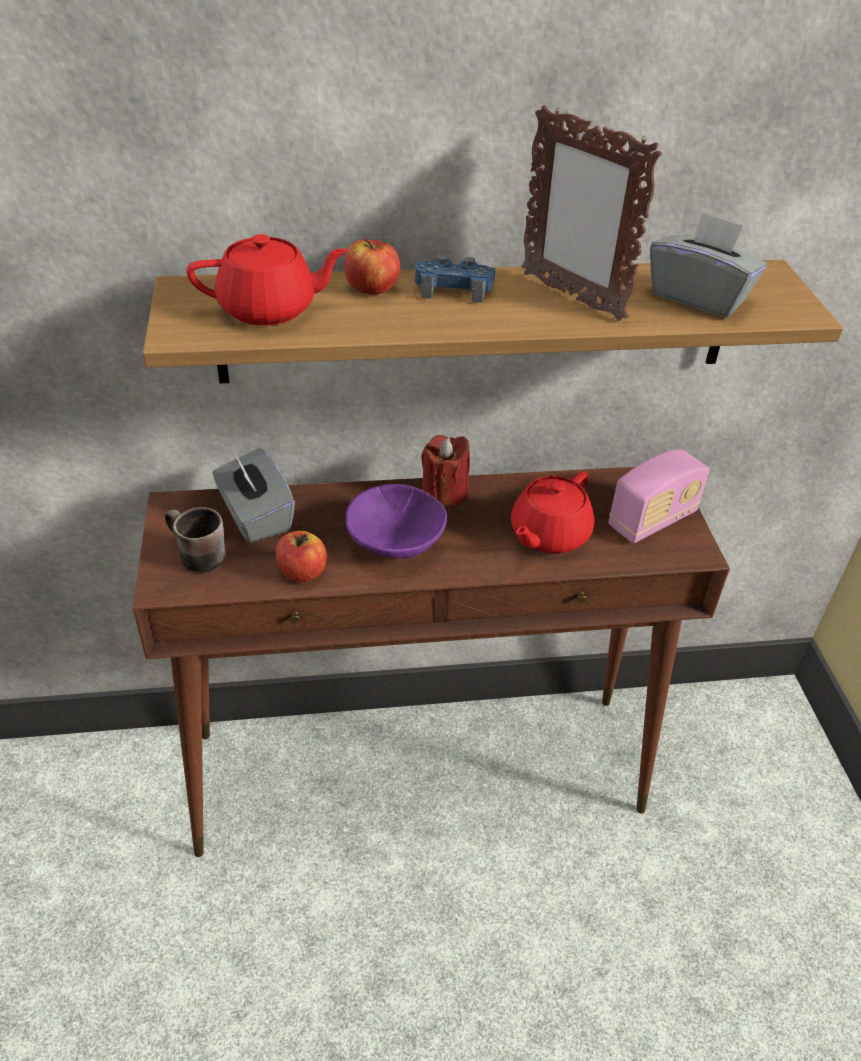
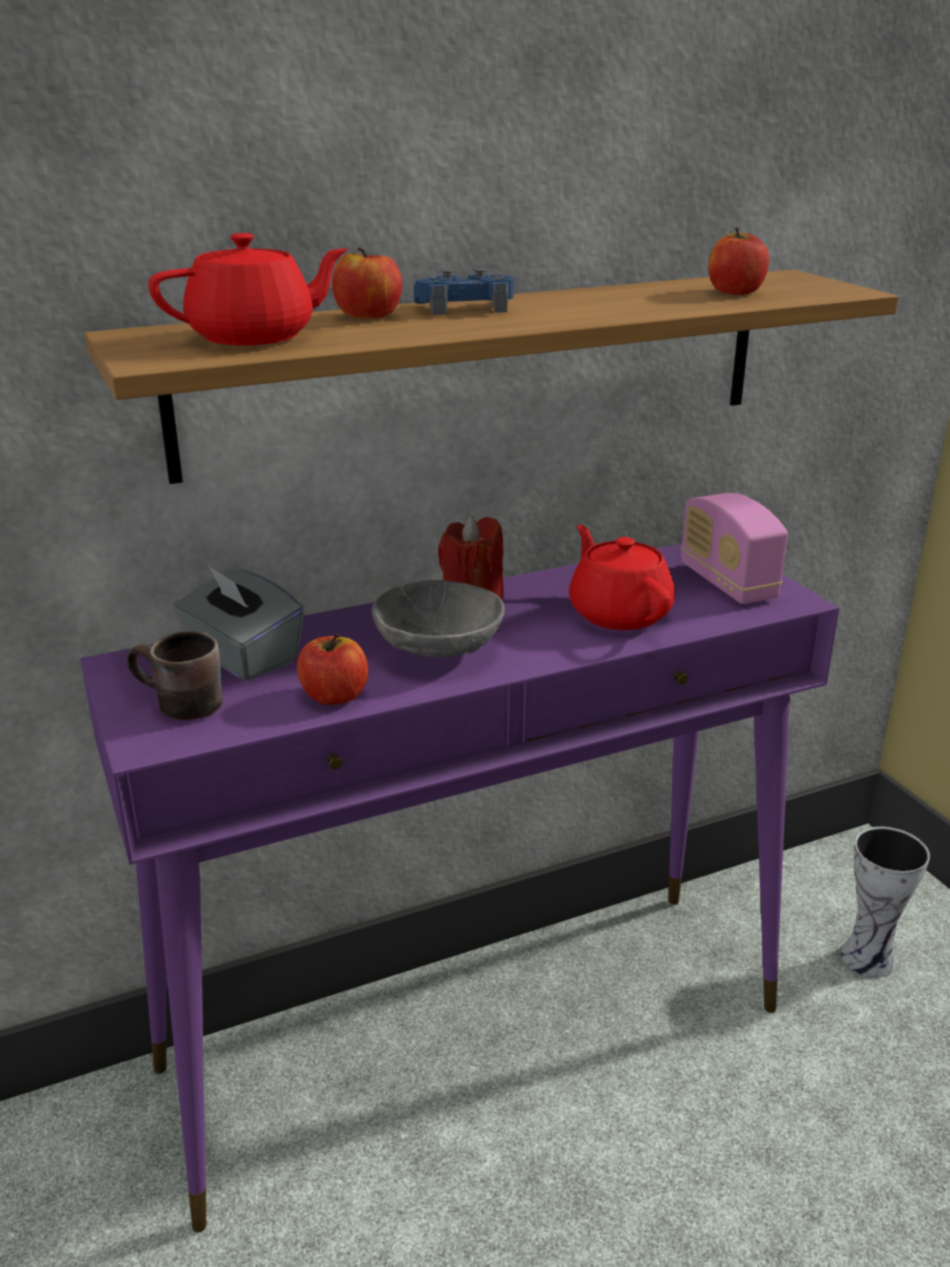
camera: 15 degrees left, 15 degrees down
brown console table [133,467,730,857] -> purple console table [80,544,839,1233]
purple bowl [345,484,447,559] -> grey bowl [372,580,505,657]
red teapot [511,471,595,553] -> red teapot turned 135 degrees clockwise [569,525,675,630]
picture frame [521,105,662,321] -> none
radio [609,449,710,544] -> radio turned 120 degrees clockwise [681,493,788,604]
grey tissue box [650,212,767,318] -> apple [708,227,769,295]
none -> vase [841,827,930,978]

